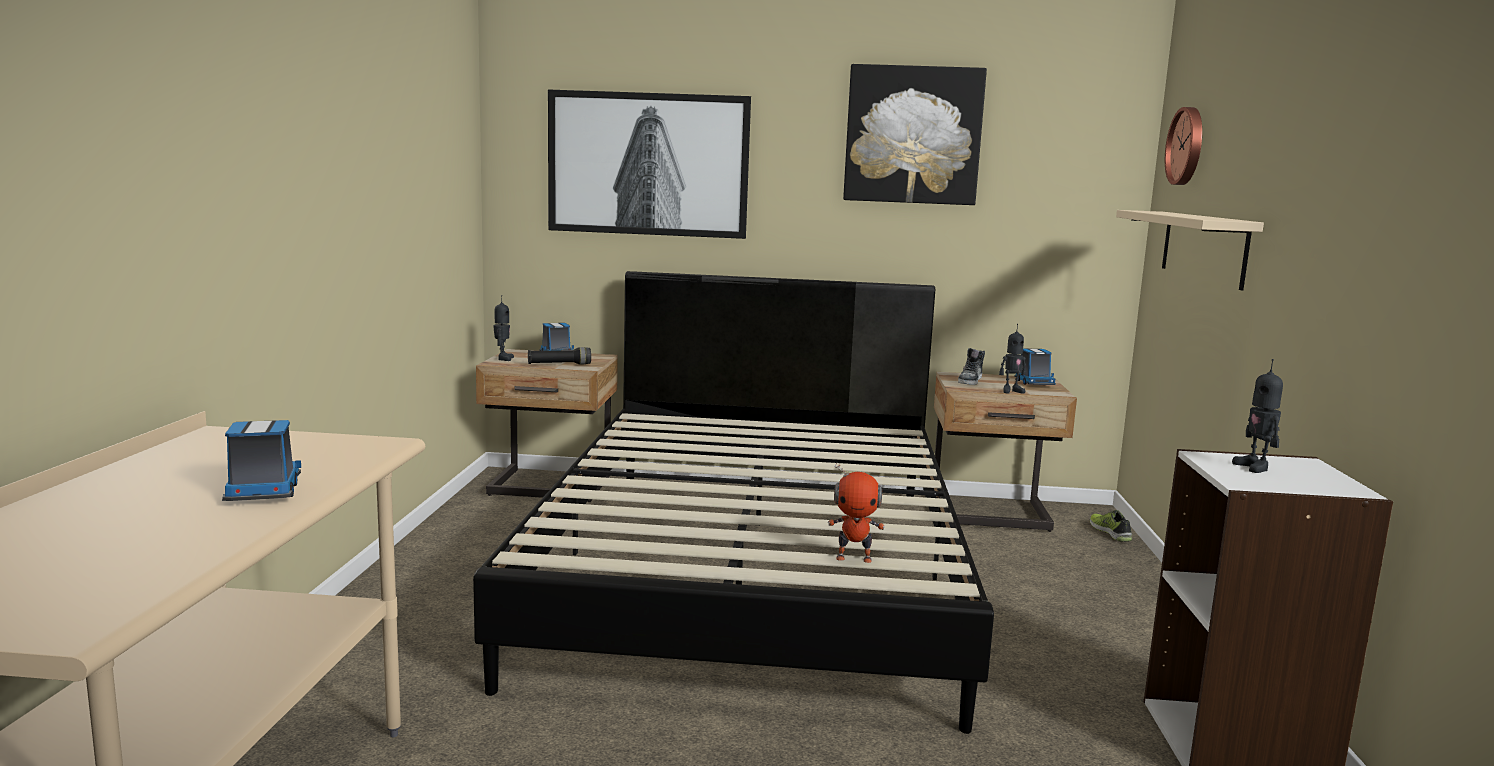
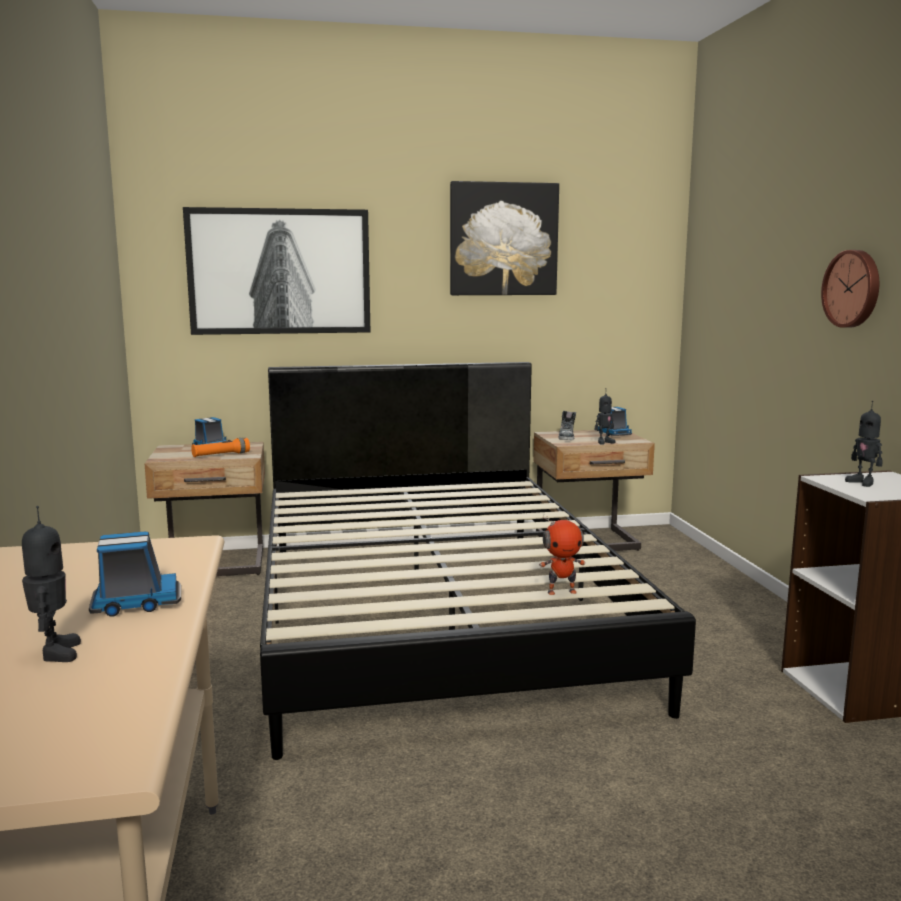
camera: 15 degrees left, 0 degrees up
toy truck [222,420,301,501] -> toy truck turned 105 degrees clockwise [89,532,181,617]
toy robot [493,295,514,361] -> toy robot moved to [22,506,81,662]
black flashlight [528,347,591,364] -> orange flashlight [191,438,250,457]
shoe [1090,510,1132,542] -> none
beige shelf [1116,210,1264,290] -> none
wall clock [1165,107,1202,185] -> wall clock moved to [821,250,879,328]

